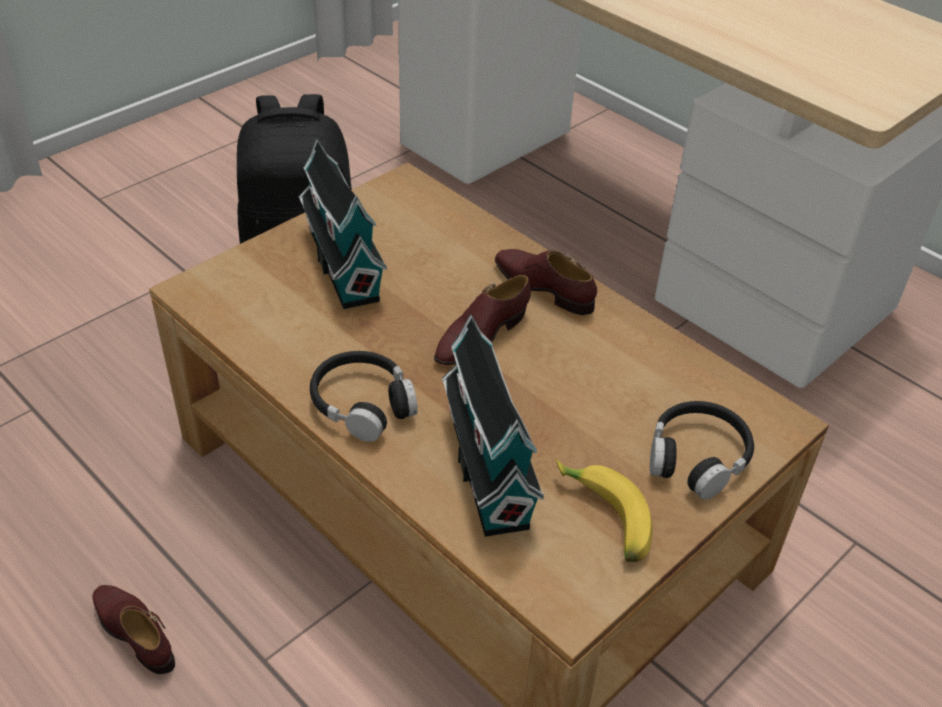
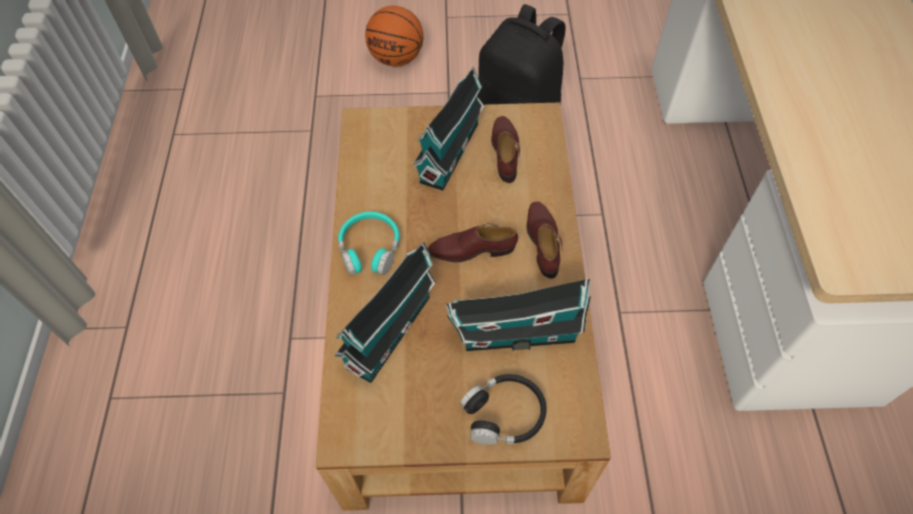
camera: 45 degrees right, 15 degrees up
brown shoe [93,585,175,674] -> brown shoe moved to [491,116,520,183]
black headphones [310,351,418,442] -> turquoise headphones [338,212,400,275]
banana [556,459,652,562] -> none
none -> basketball [365,6,423,66]
none -> toy house [446,278,591,351]

